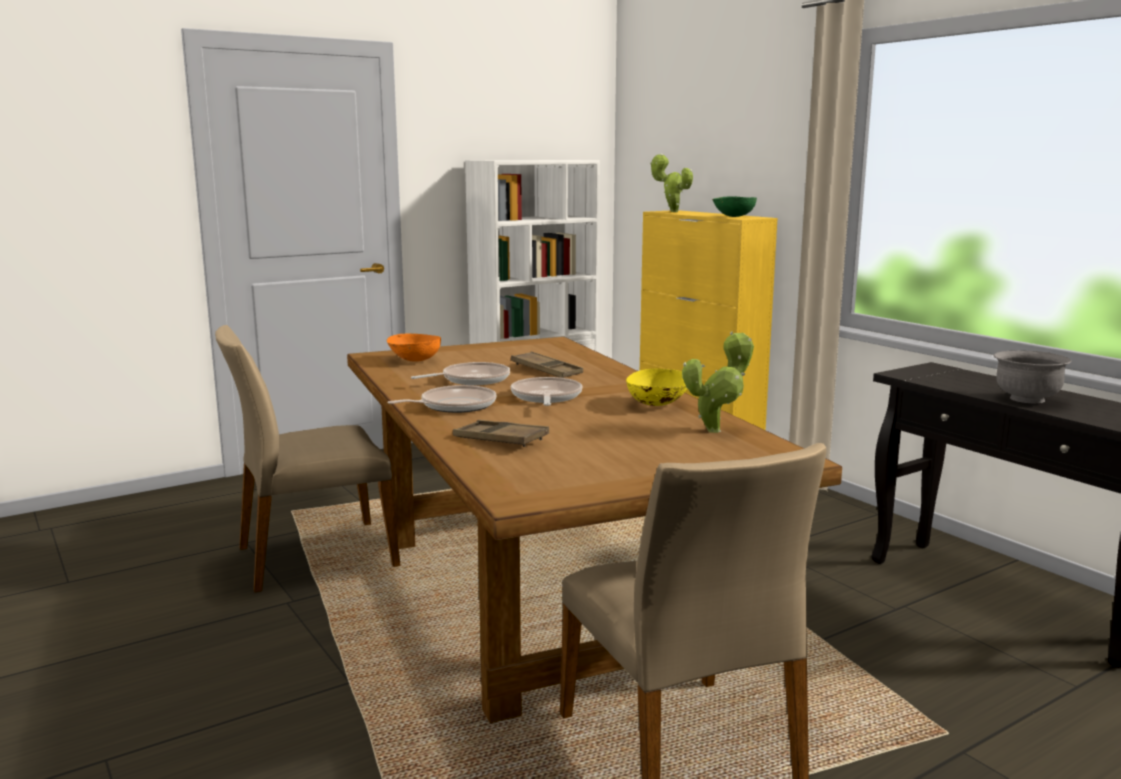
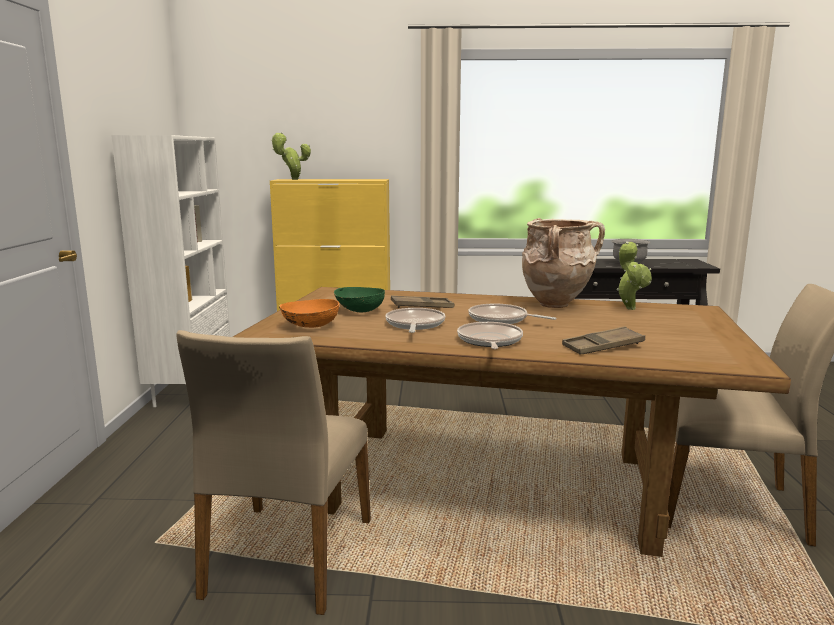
camera: 55 degrees left, 0 degrees up
yellow bowl [626,368,687,406] -> beige vase [522,218,605,308]
green bowl [712,196,757,217] -> green bowl moved to [334,287,385,312]

